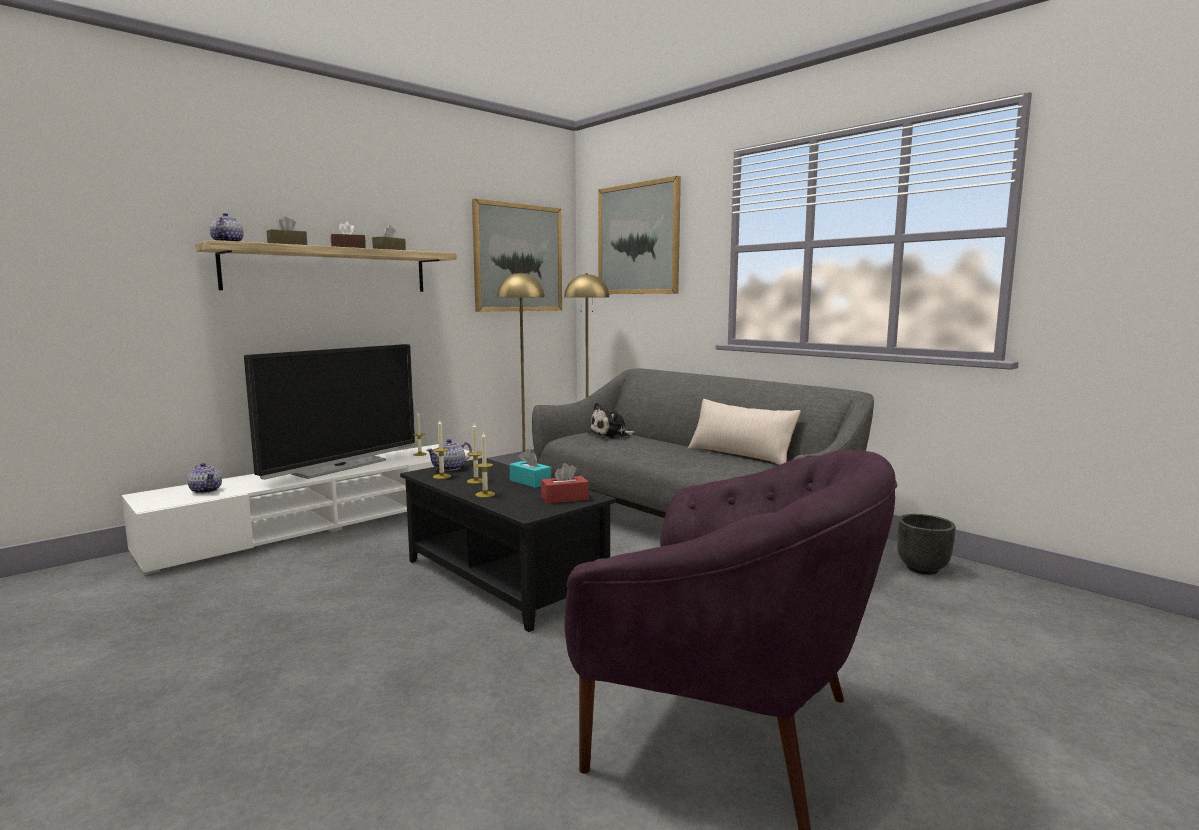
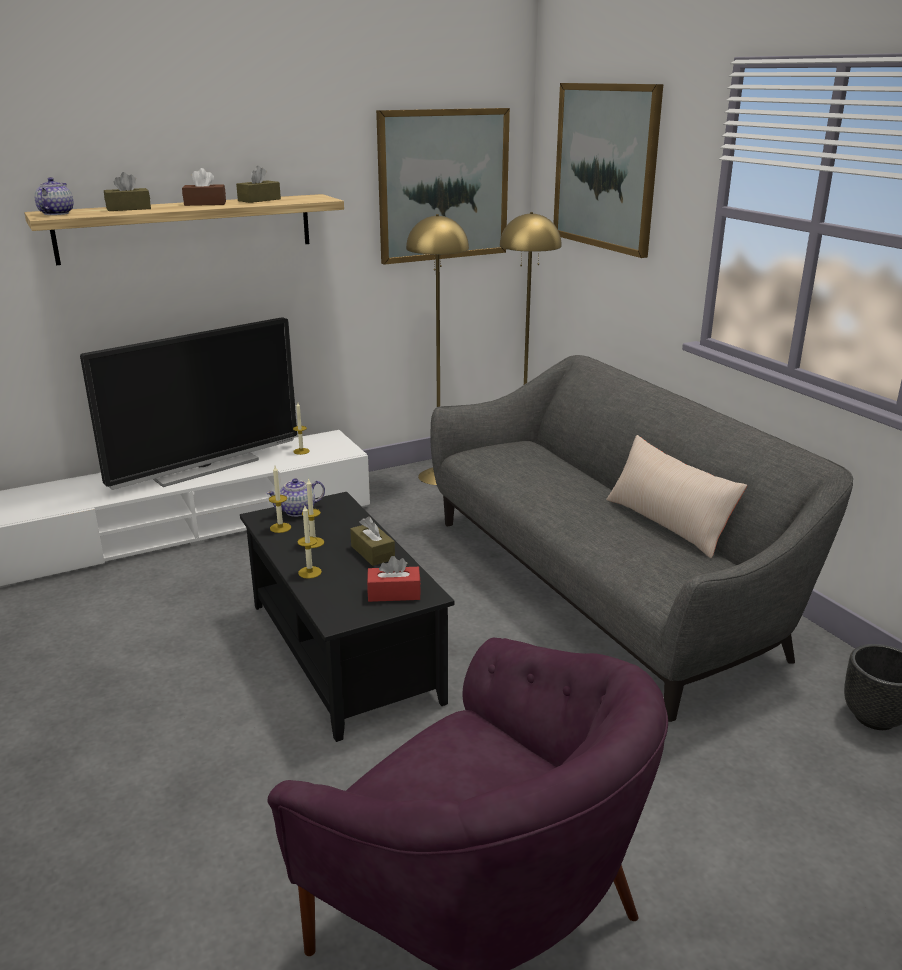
camera: 15 degrees right, 15 degrees up
teapot [187,463,222,494] -> none
turquoise tissue box [510,449,551,488] -> brown tissue box [350,516,395,566]
plush toy [588,402,635,439] -> none

